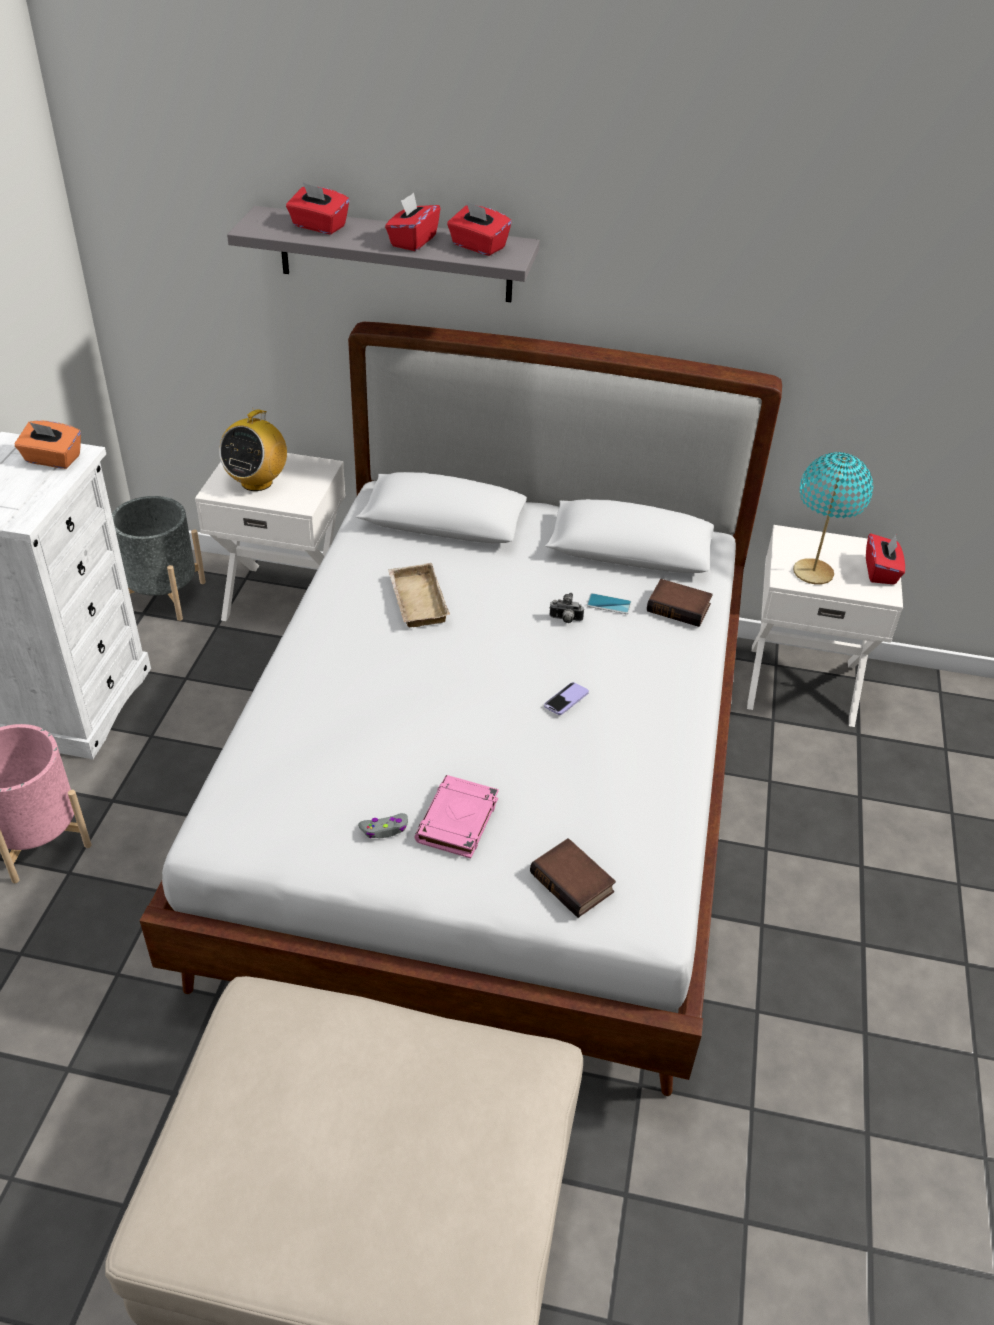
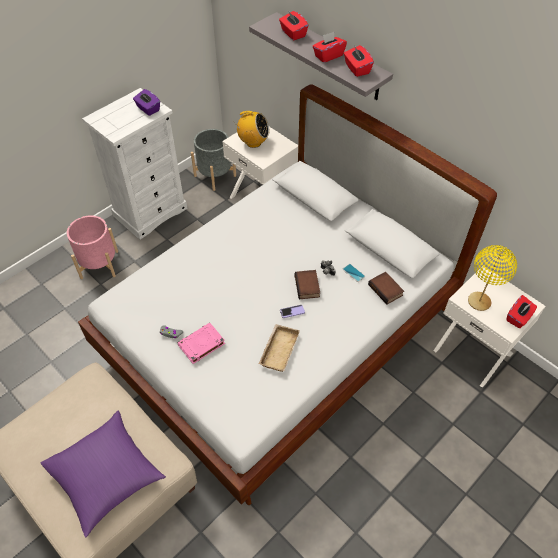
camera: 35 degrees right, 10 degrees up
orange tissue box [14,420,81,469] -> purple tissue box [133,89,160,116]
radio [219,409,287,491] -> radio turned 135 degrees counterclockwise [234,111,270,148]
beige tray [388,563,450,627] -> beige tray moved to [259,324,300,372]
book [530,838,616,918] -> book moved to [295,270,320,299]
turquoise table lamp [793,452,873,585] -> yellow table lamp [468,245,517,311]
none -> purple pillow [40,411,166,537]

